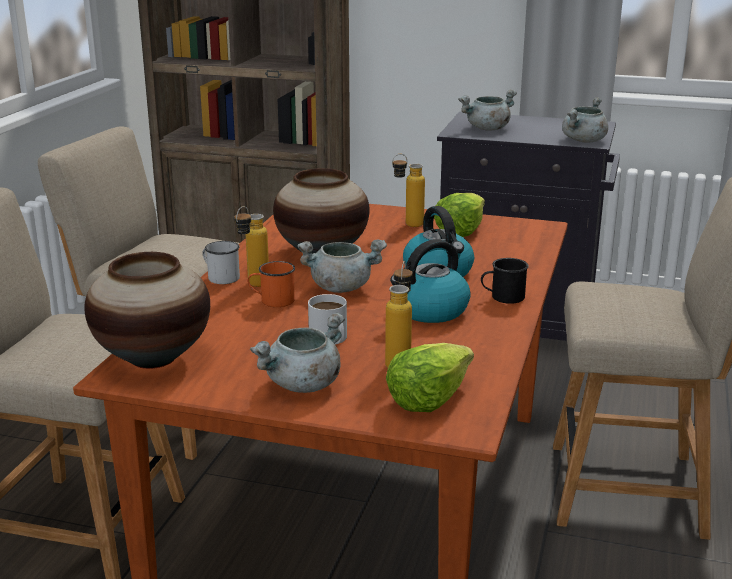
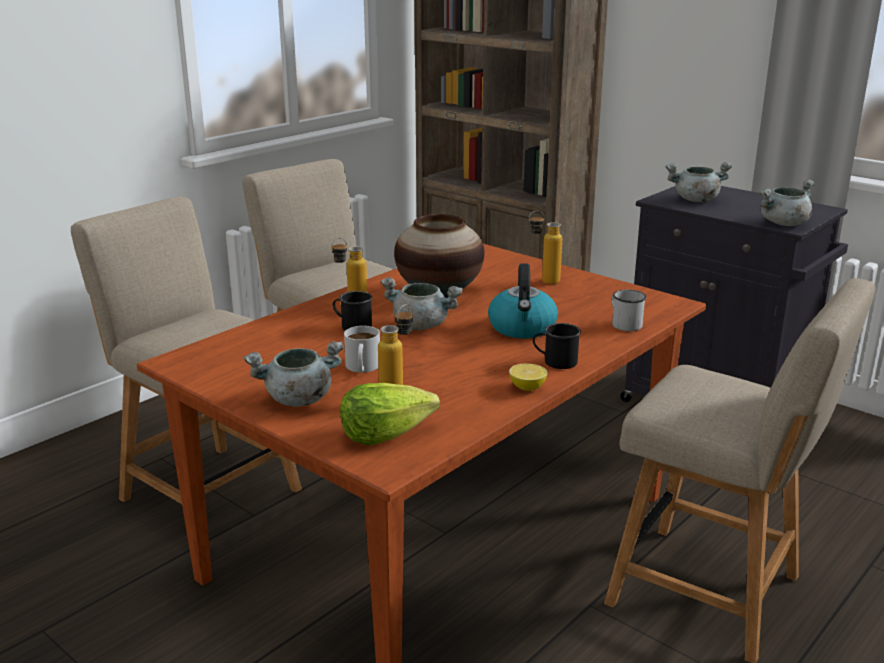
camera: 25 degrees right, 0 degrees up
vase [84,252,210,369] -> none
white mug [202,241,240,284] -> white mug moved to [612,290,647,331]
orange mug [247,261,295,307] -> black mug [333,291,372,331]
kettle [390,239,471,323] -> none
lettuce [434,193,485,237] -> none
none -> lemon [509,364,547,391]

